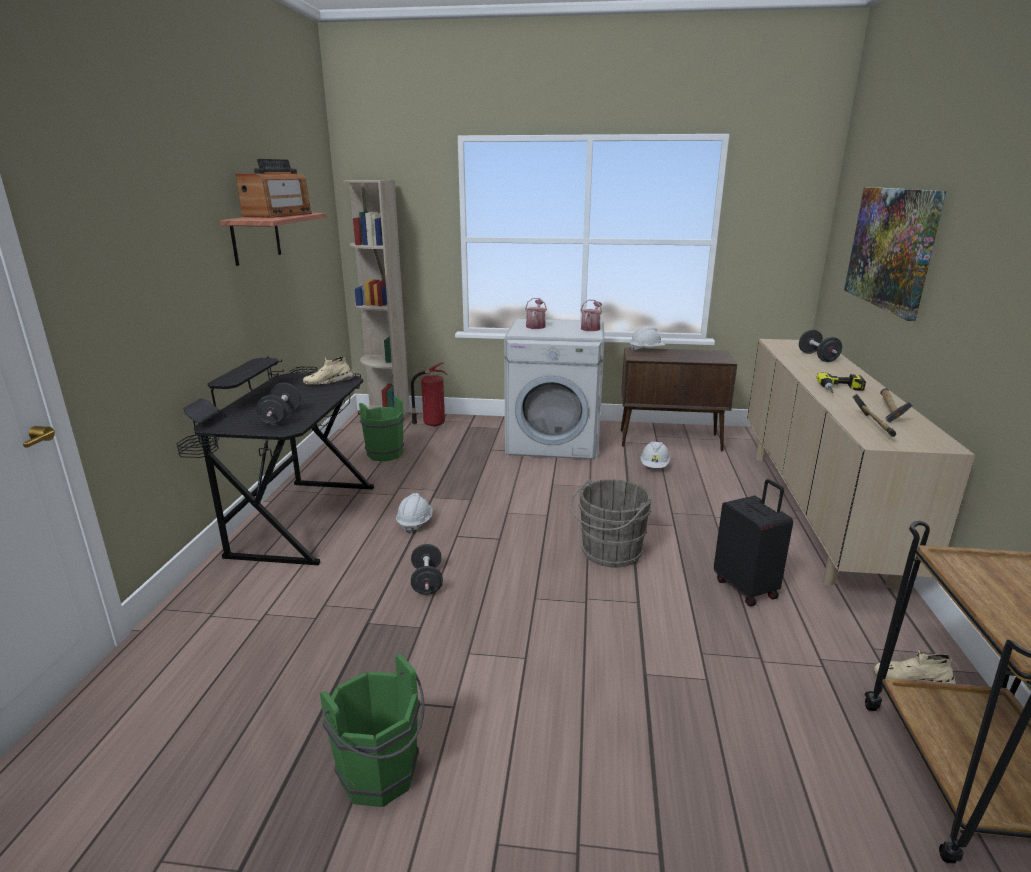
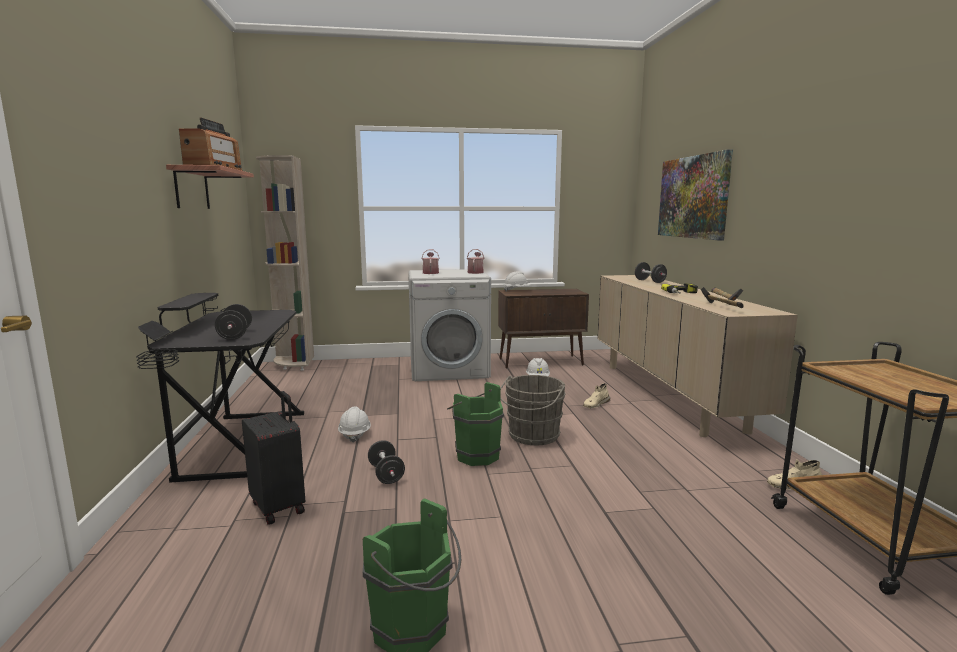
camera: 15 degrees left, 10 degrees down
beige shoe [303,356,354,384] -> beige shoe moved to [583,383,610,408]
green bucket [358,396,404,461] -> green bucket moved to [447,382,504,466]
fire extinguisher [411,362,447,427] -> none
black suitcase [714,479,793,607] -> black suitcase moved to [242,391,305,525]

